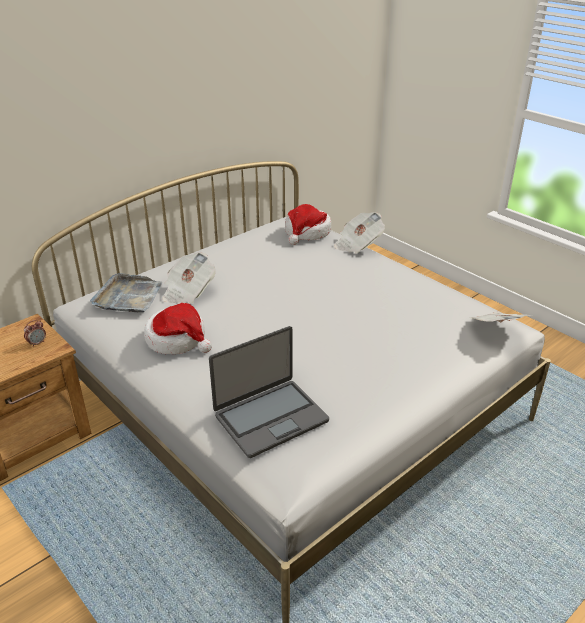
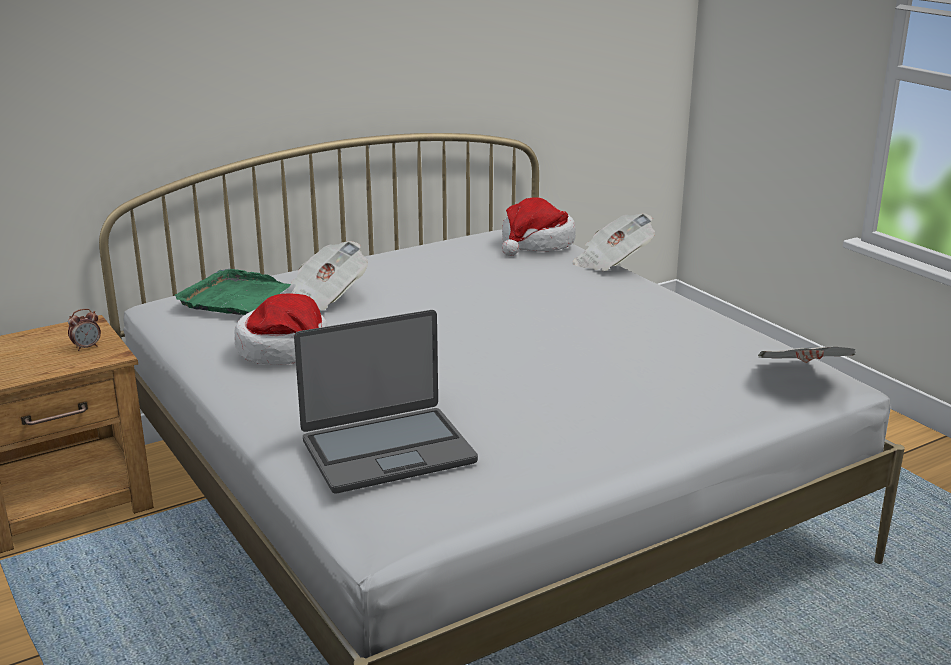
camera: 10 degrees right, 10 degrees down
grey tray [90,273,162,312] -> green tray [175,269,291,315]

